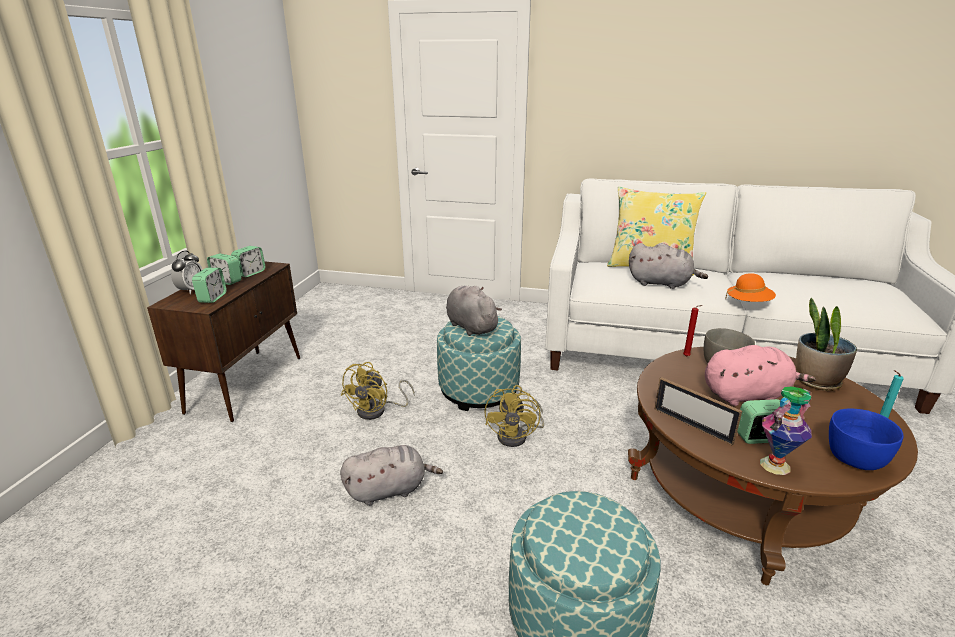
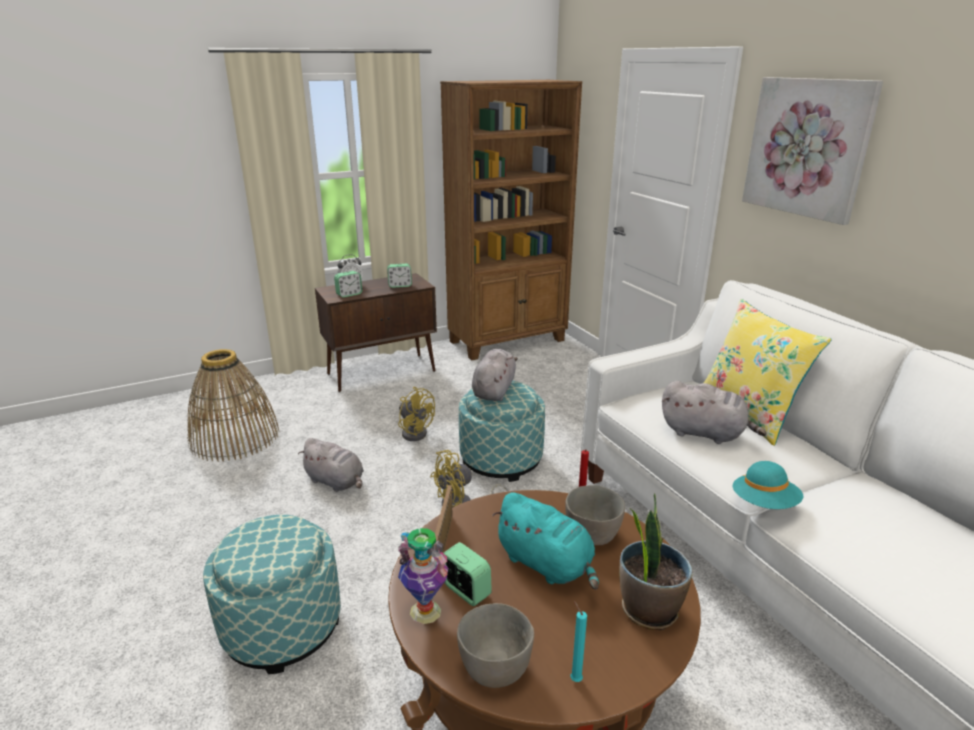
camera: 50 degrees right, 0 degrees up
alarm clock [207,254,241,285] -> none
yellow fan [341,362,415,420] -> yellow fan turned 120 degrees counterclockwise [398,387,435,441]
grey plush toy [629,243,708,289] -> grey plush toy turned 45 degrees counterclockwise [662,381,766,444]
pink plush toy [705,345,816,406] -> turquoise plush toy [492,492,599,590]
orange hat [725,273,776,302] -> turquoise hat [732,461,803,509]
blue bowl [829,409,904,470] -> grey bowl [457,603,534,688]
none -> basket [187,349,279,462]
none -> brown bookcase [440,80,582,360]
none -> picture [742,77,883,225]

